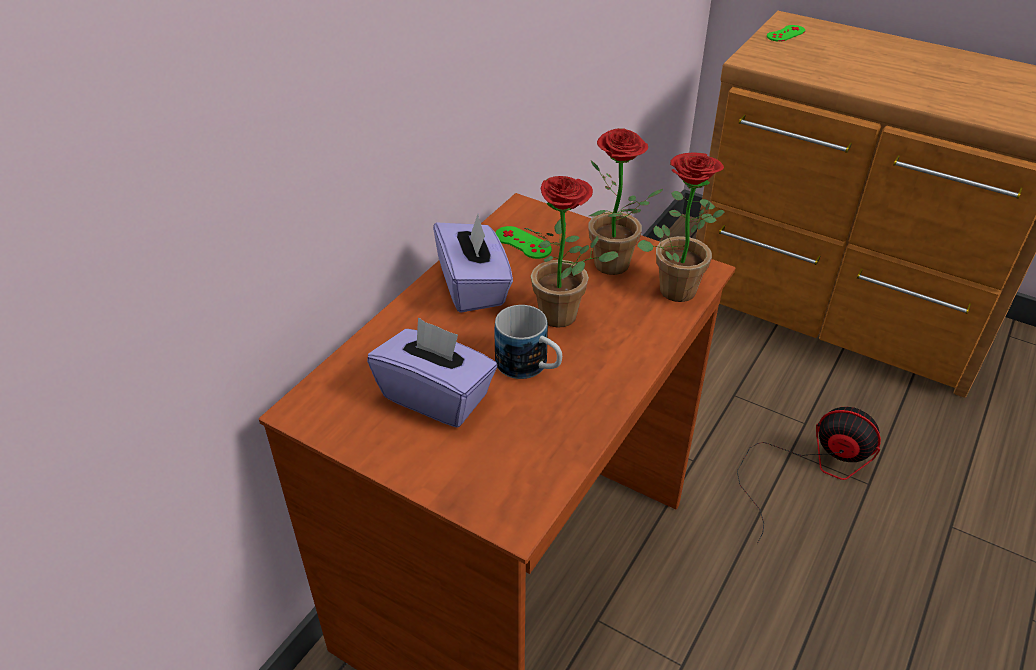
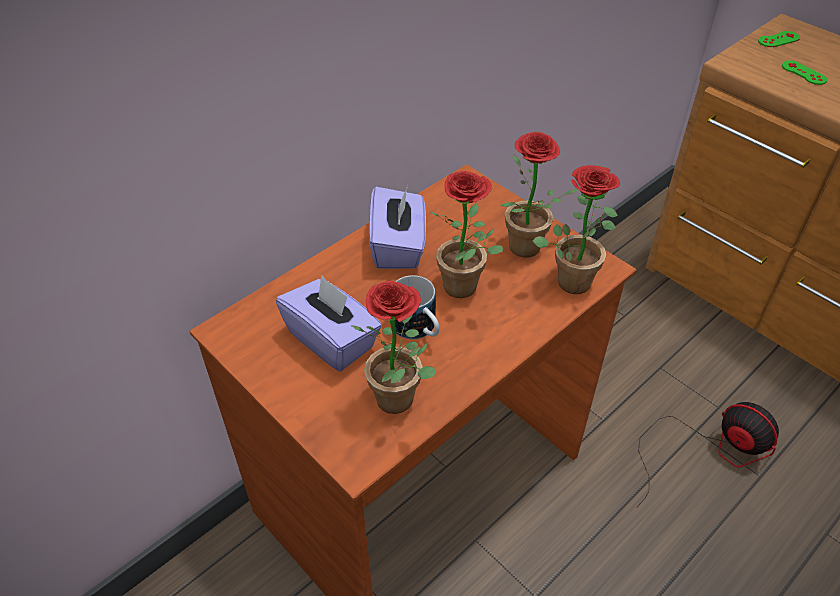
camera: 15 degrees right, 5 degrees up
green game controller [495,226,552,259] -> green game controller moved to [782,60,827,85]
none -> potted plant [351,281,435,414]

